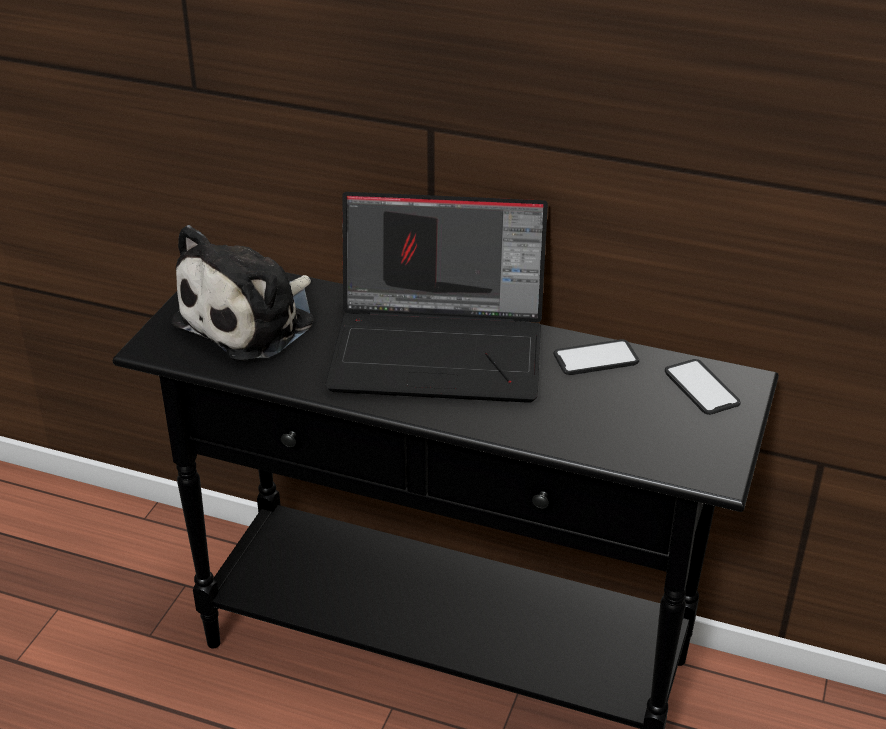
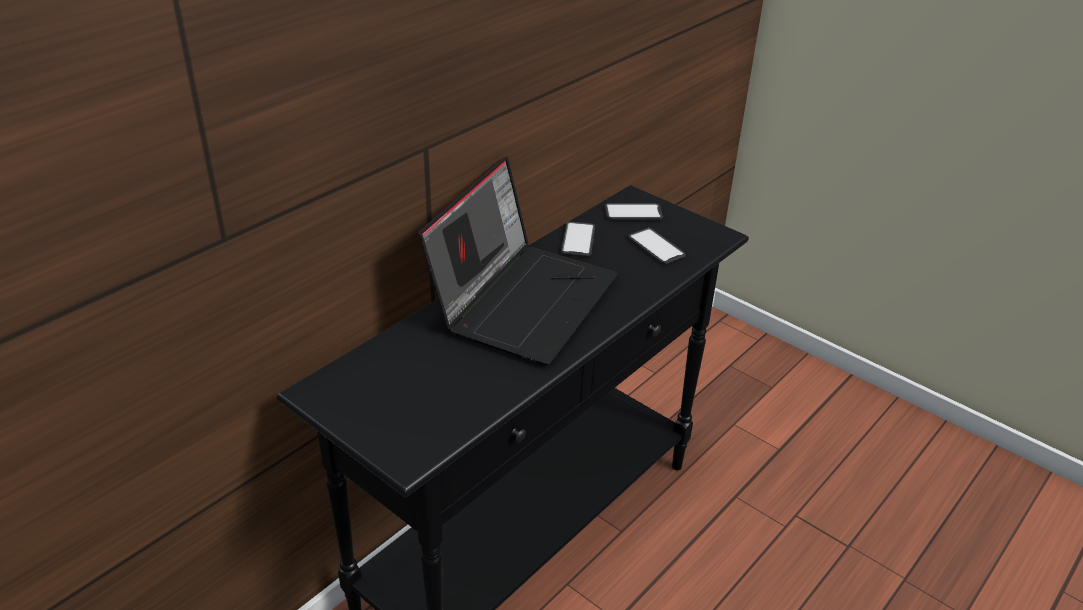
camera: 70 degrees left, 0 degrees up
plush toy [172,225,314,361] -> none
none -> phone [628,228,686,264]

